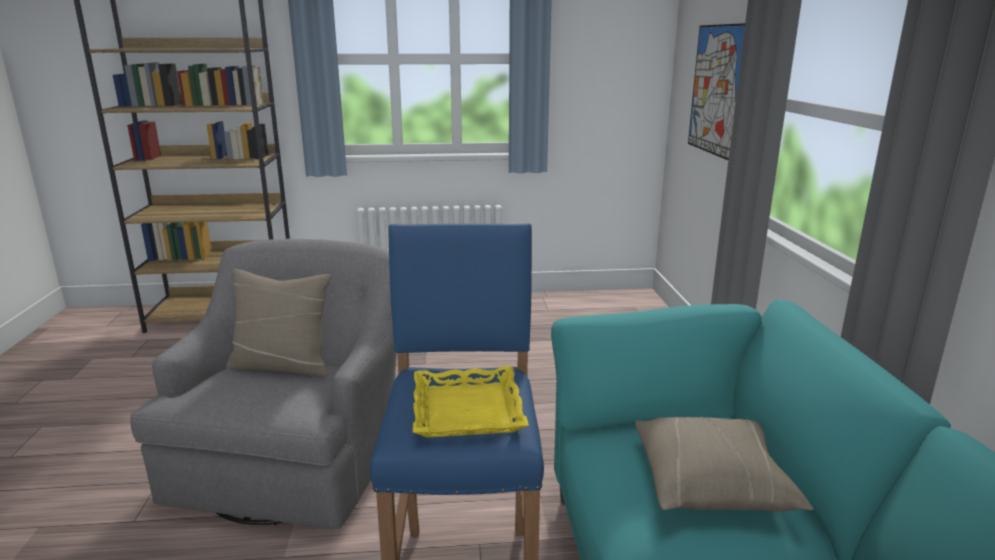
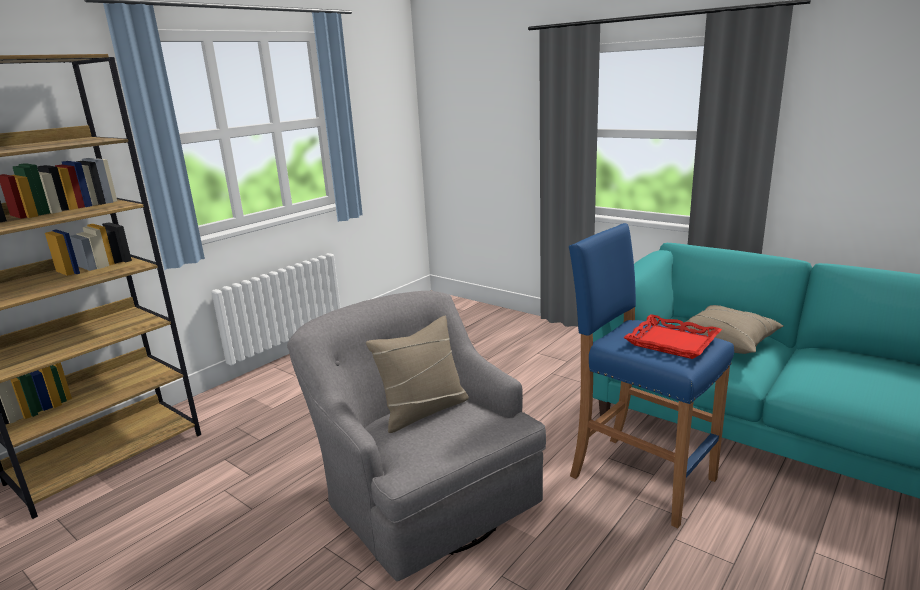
camera: 45 degrees left, 0 degrees up
yellow tray [413,366,529,438] -> red tray [623,314,722,359]
picture [688,23,745,160] -> none

